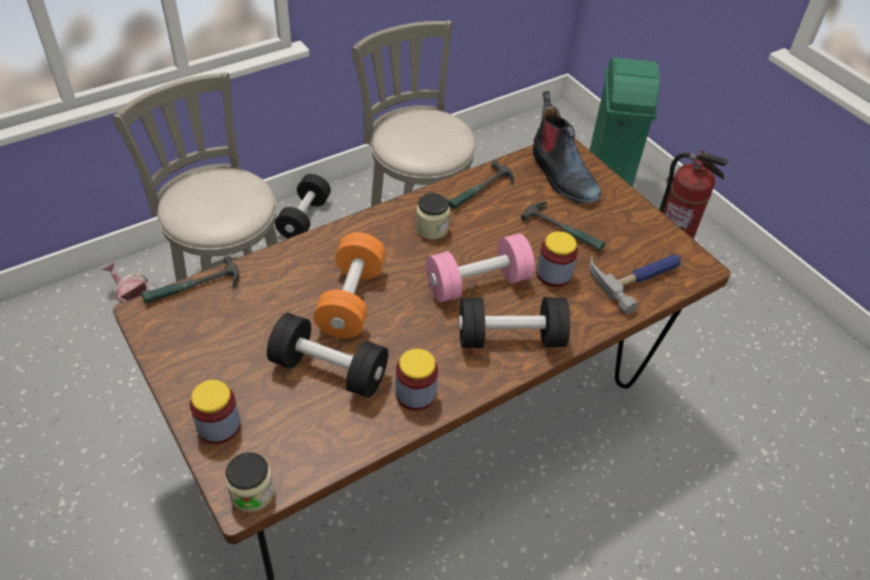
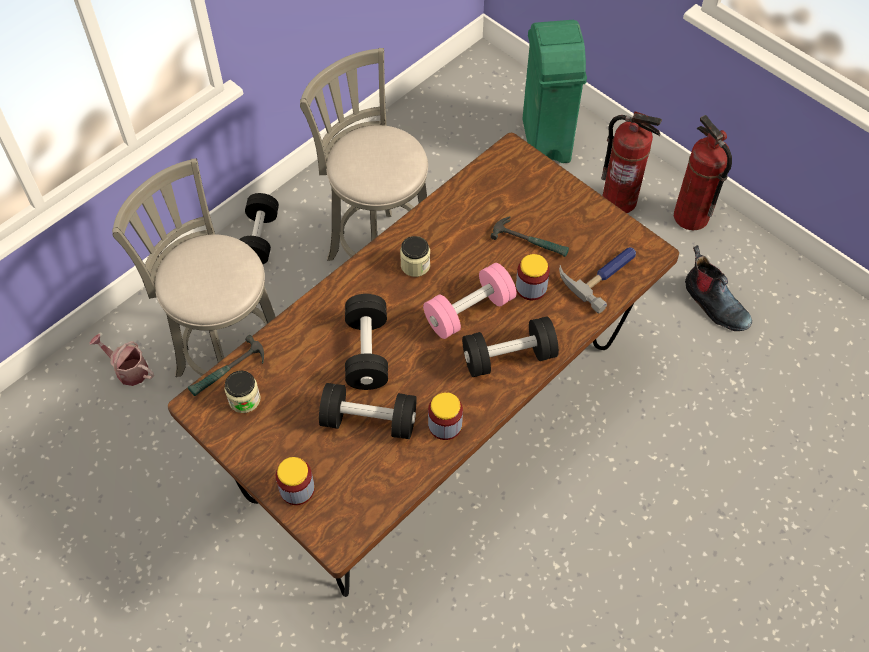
camera: 10 degrees left, 10 degrees up
jar [225,452,274,512] -> jar moved to [225,371,260,413]
orange dumbbell [313,232,386,338] -> black dumbbell [345,294,388,390]
hammer [448,161,514,209] -> none
boot [533,91,601,204] -> boot moved to [685,245,752,331]
none -> fire extinguisher [674,115,732,230]

